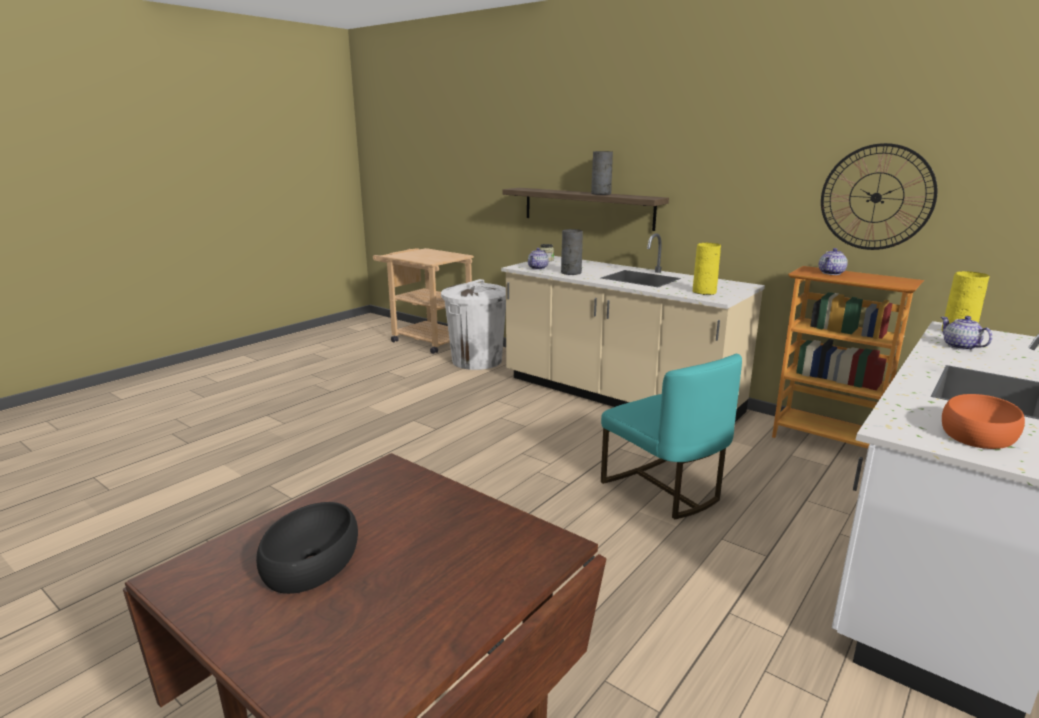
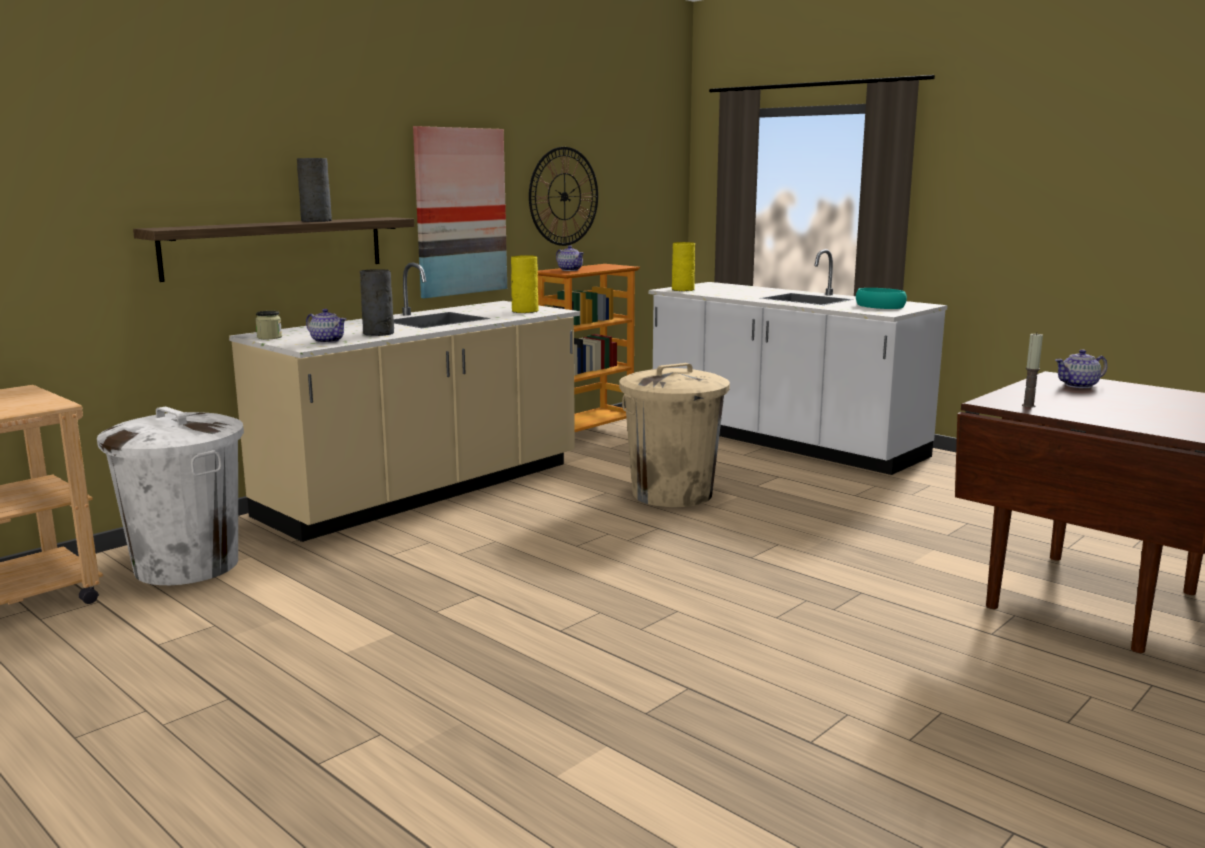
camera: 85 degrees left, 5 degrees down
black bowl [256,502,358,594] -> none
turquoise chair [601,354,742,519] -> beige trash can [619,363,730,507]
teapot [941,316,993,350] -> teapot moved to [1055,350,1107,388]
orange bowl [942,394,1025,449] -> turquoise bowl [856,288,907,309]
none -> picture [413,126,507,298]
none -> candle [1022,332,1043,408]

